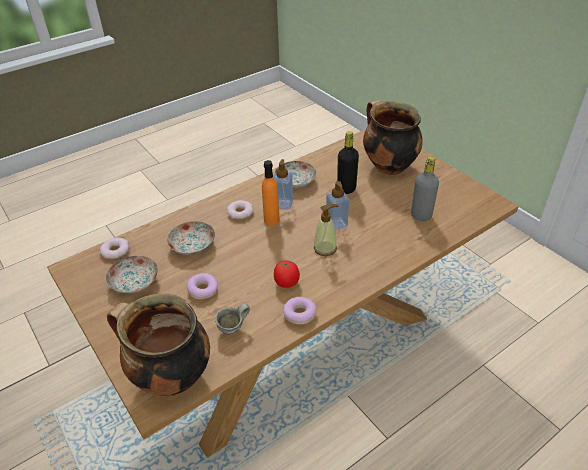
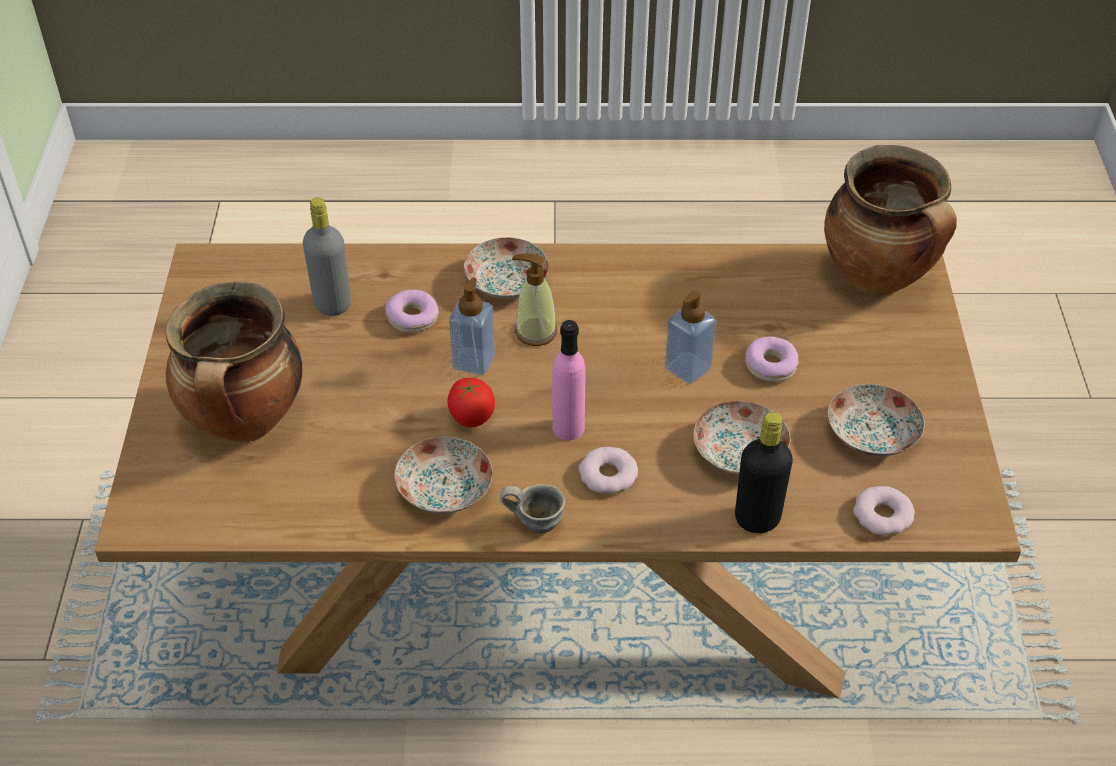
camera: 145 degrees left, 5 degrees up
grey mug [215,303,250,335] -> grey mug moved to [500,484,565,534]
orange bottle [262,160,279,225] -> pink bottle [552,320,585,440]
soap dispenser [273,159,293,209] -> soap dispenser moved to [665,291,716,384]
tomato [274,260,300,288] -> tomato moved to [447,378,495,427]
donut [283,297,316,325] -> donut moved to [385,290,439,332]
black bottle [337,131,359,194] -> black bottle moved to [735,412,793,533]
none -> plate [464,237,549,299]

